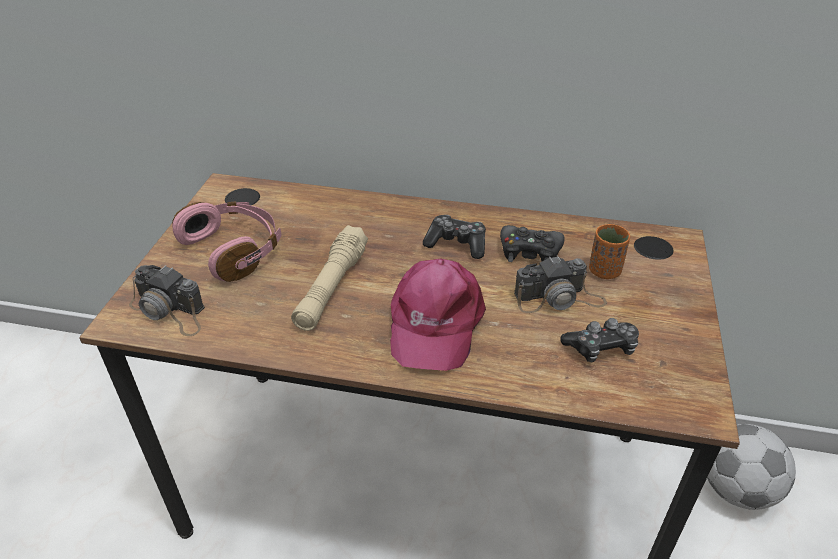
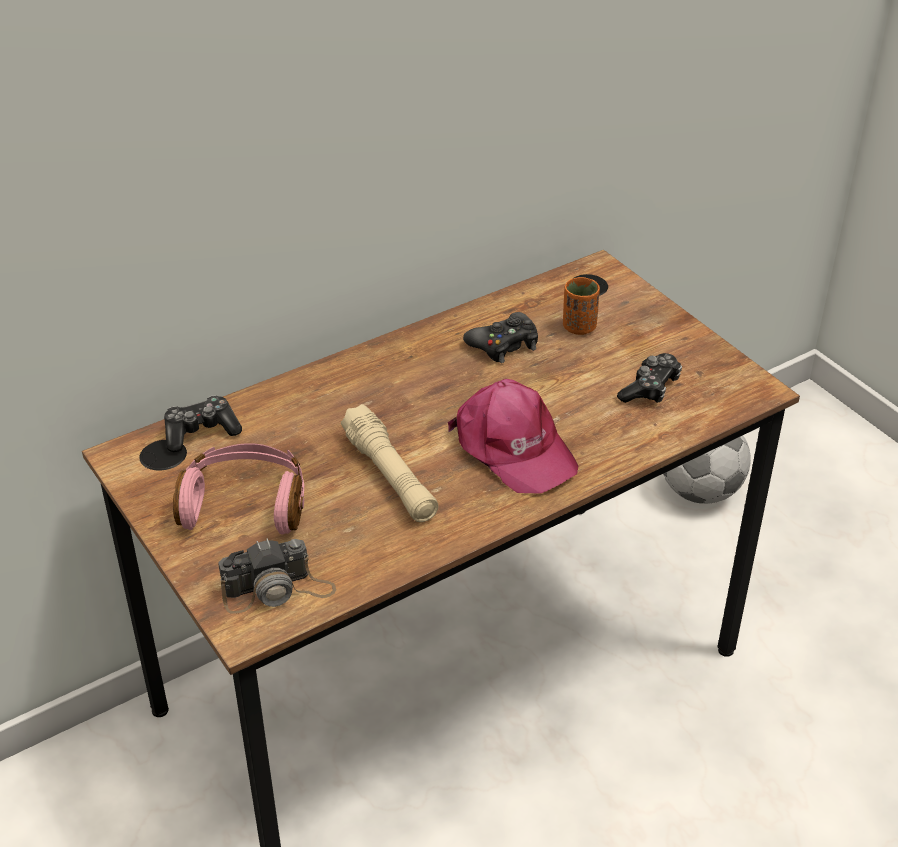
camera: 45 degrees left, 0 degrees up
game controller [423,215,486,259] -> game controller moved to [164,395,242,452]
camera [514,255,607,313] -> none

